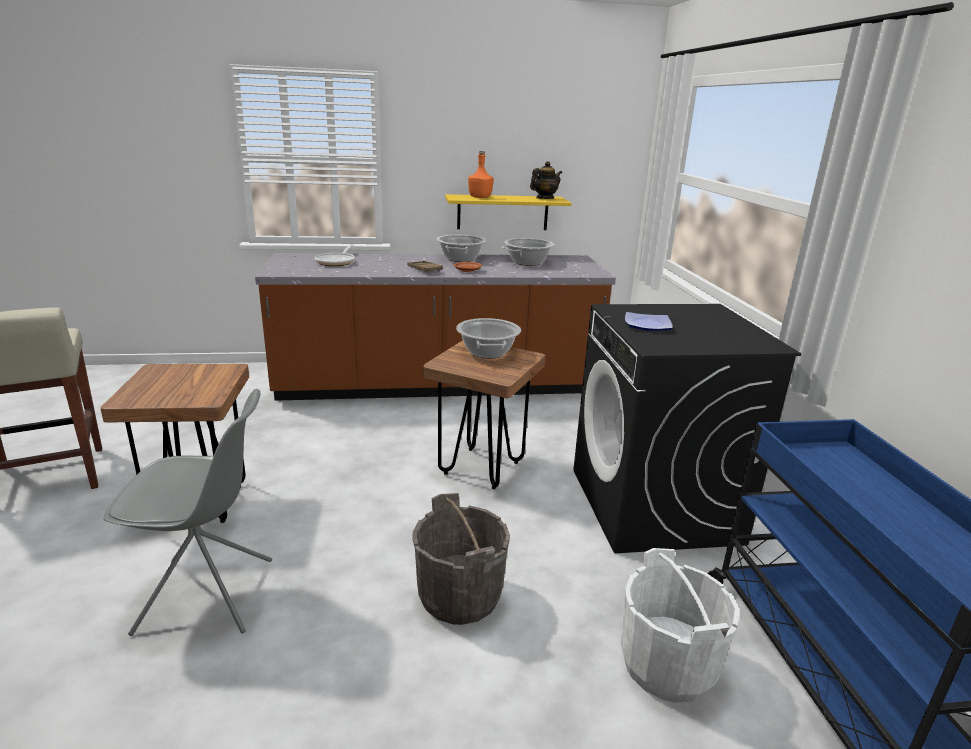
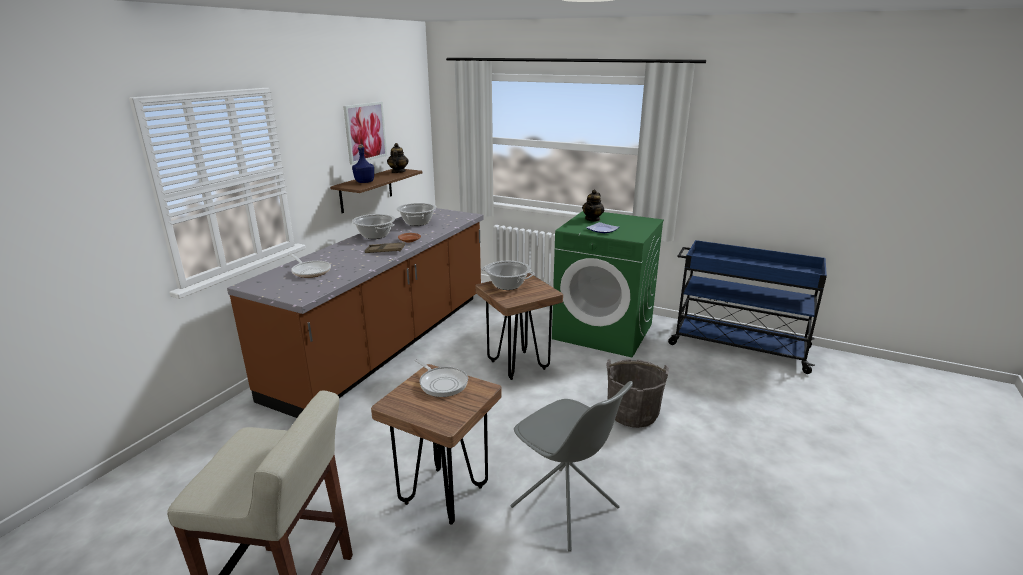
camera: 55 degrees left, 0 degrees up
grey chair [103,389,272,636] -> grey chair turned 105 degrees clockwise [510,381,633,551]
yellow shelf [445,194,572,230] -> brown shelf [330,169,422,213]
orange bottle [468,151,494,198] -> blue bottle [352,144,374,183]
black washing machine [573,304,802,553] -> green washing machine [552,211,664,358]
white bucket [621,548,740,703] -> none
none -> picture [343,102,387,164]
none -> frying pan [414,359,468,397]
none -> teapot [582,190,604,222]

